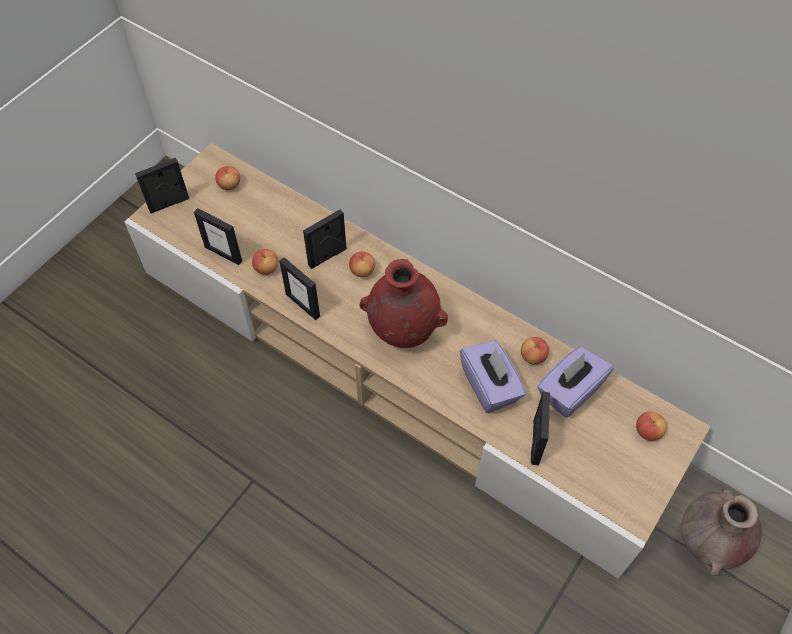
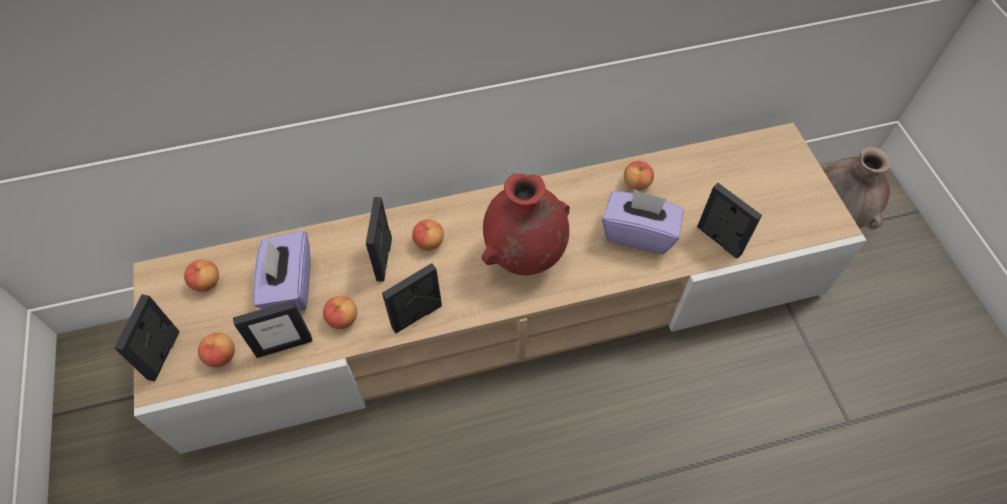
camera: 50 degrees left, 0 degrees up
picture frame [279,257,320,320] -> picture frame turned 150 degrees clockwise [382,263,442,333]
purple tissue box [537,346,614,418] -> purple tissue box moved to [253,231,311,311]
apple [636,412,667,441] -> apple moved to [198,333,235,367]

